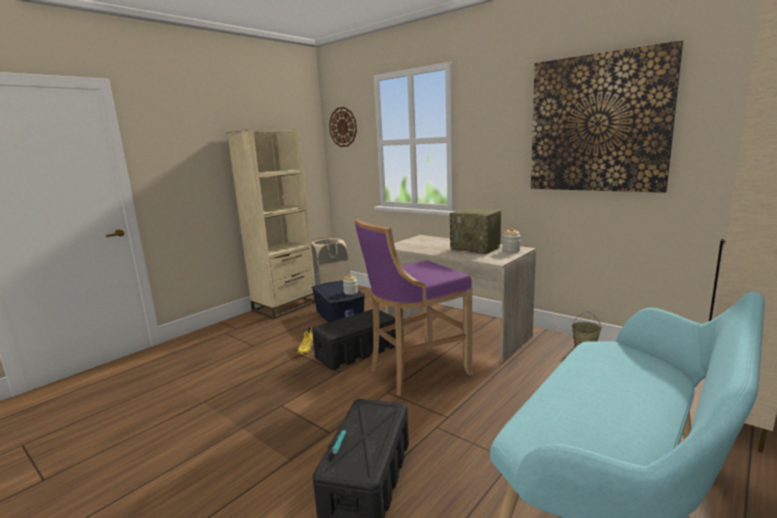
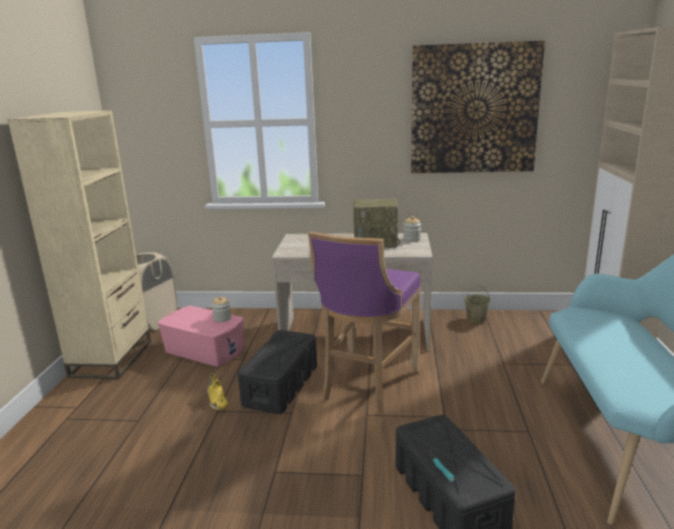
camera: 35 degrees left, 5 degrees up
blue storage box [312,281,365,323] -> pink storage box [157,306,244,367]
wall clock [329,107,357,147] -> none

